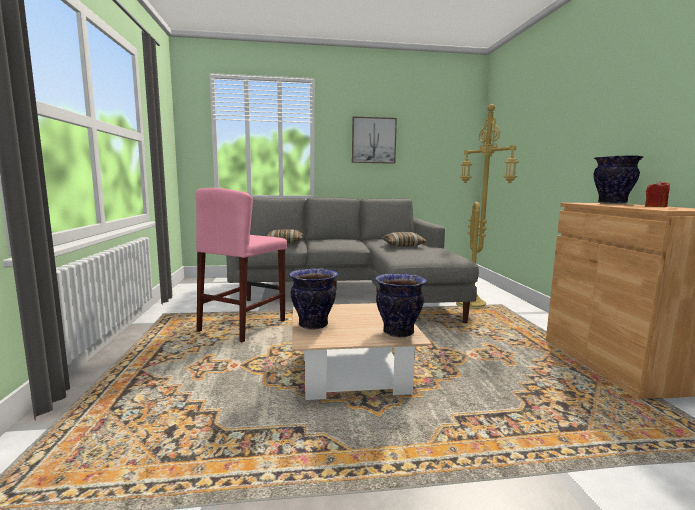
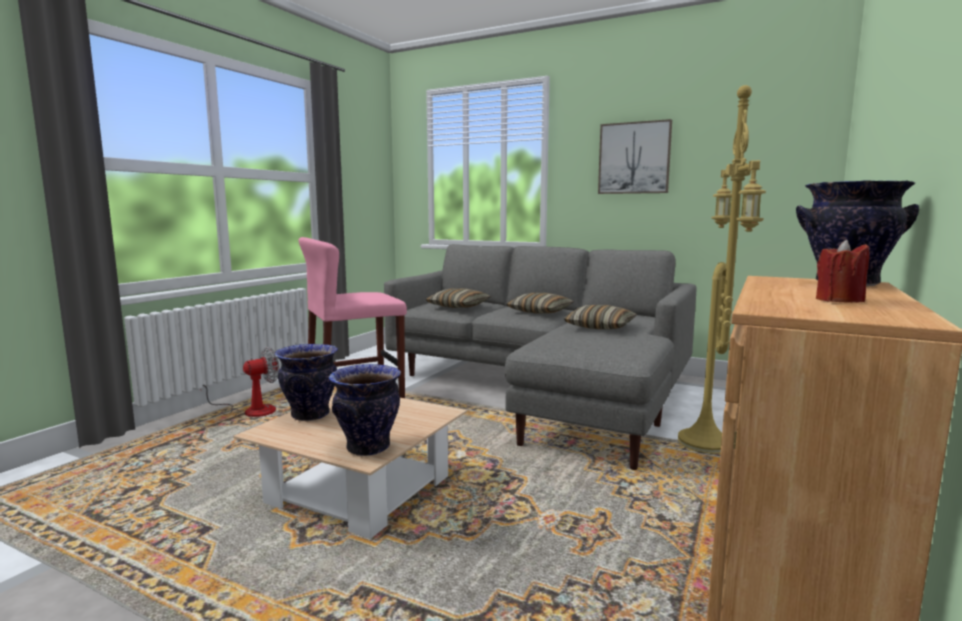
camera: 35 degrees right, 0 degrees up
none -> fan [200,347,279,417]
none -> pillow [506,293,574,313]

